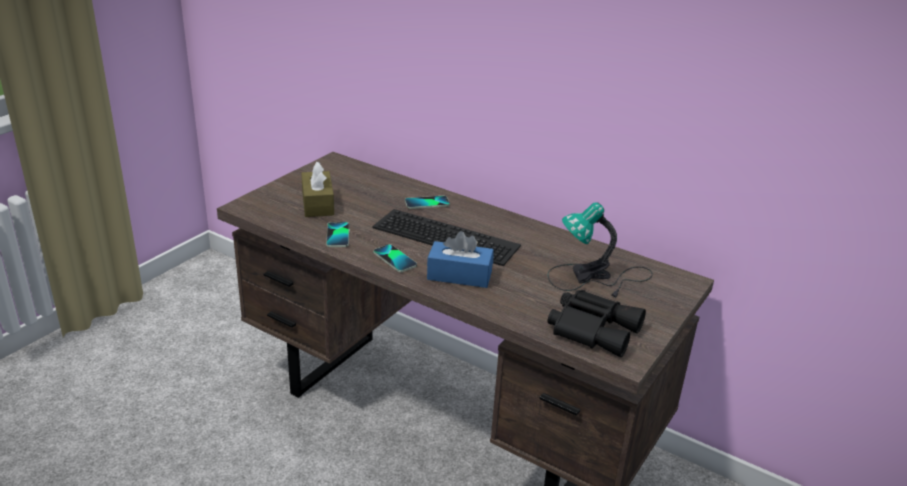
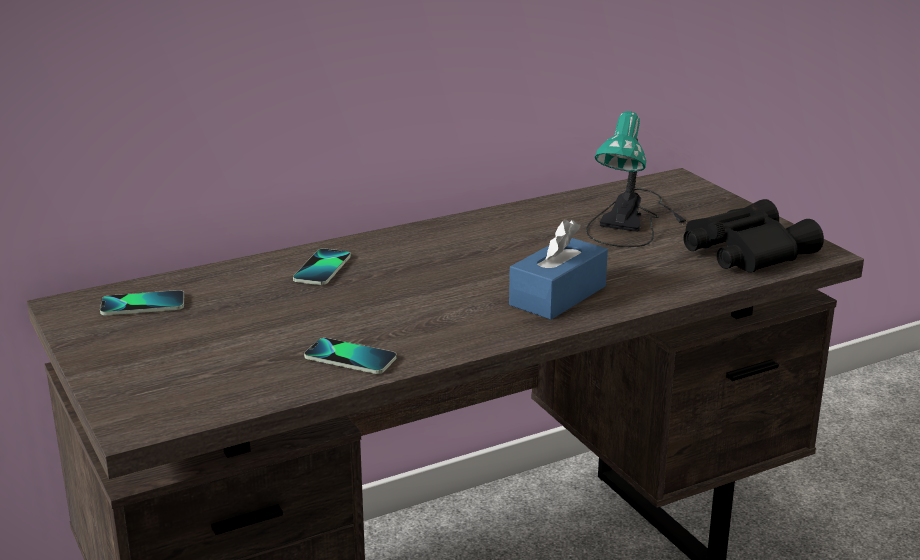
camera: 60 degrees left, 5 degrees down
brown tissue box [301,162,334,217] -> none
keyboard [372,209,521,266] -> none
phone [373,244,417,272] -> phone moved to [100,290,184,315]

